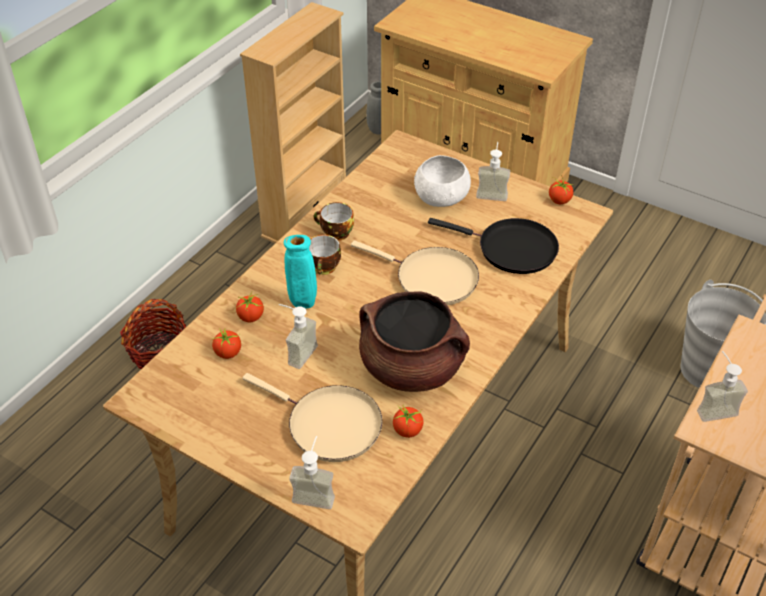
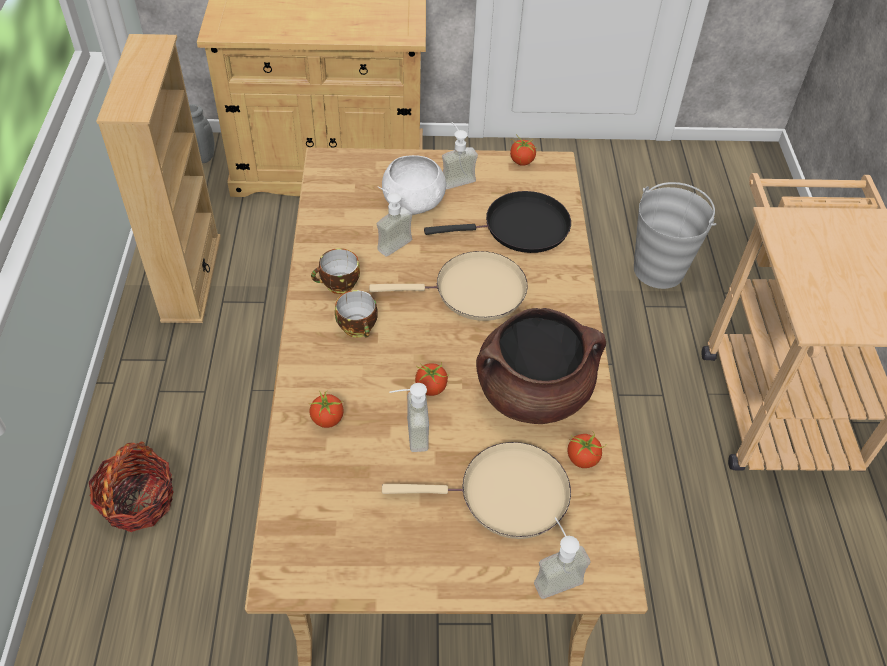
camera: 35 degrees left, 5 degrees up
tomato [212,328,241,359] -> tomato moved to [415,362,449,396]
turquoise vase [284,235,317,309] -> none
soap dispenser [697,351,748,422] -> soap dispenser moved to [377,186,412,257]

